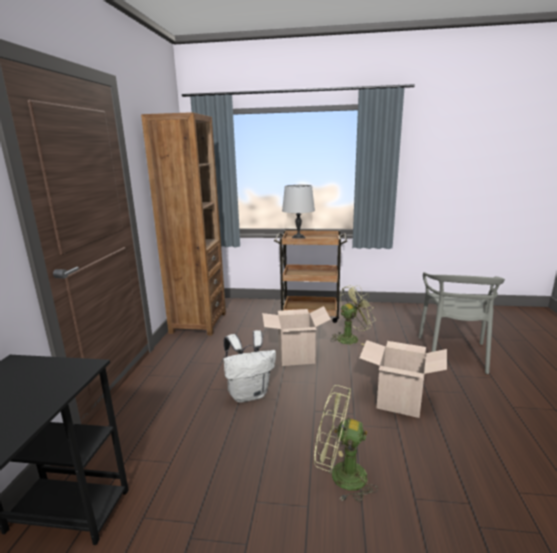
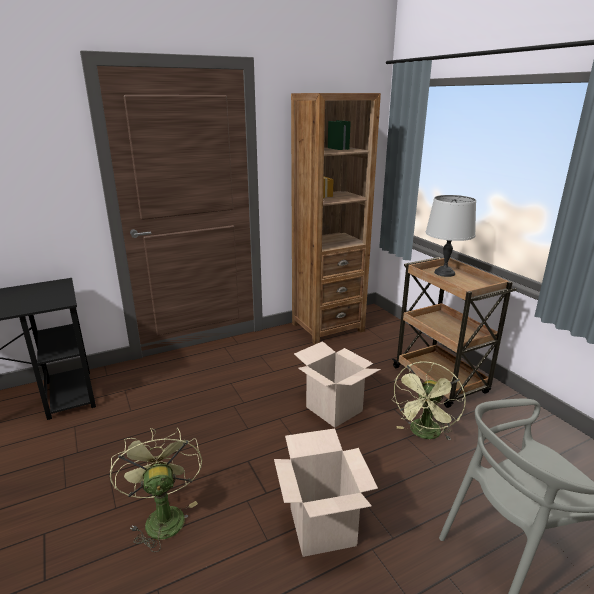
camera: 55 degrees right, 5 degrees up
white backpack [223,330,276,403] -> none
green fan [330,285,375,345] -> green fan turned 90 degrees clockwise [391,361,466,441]

